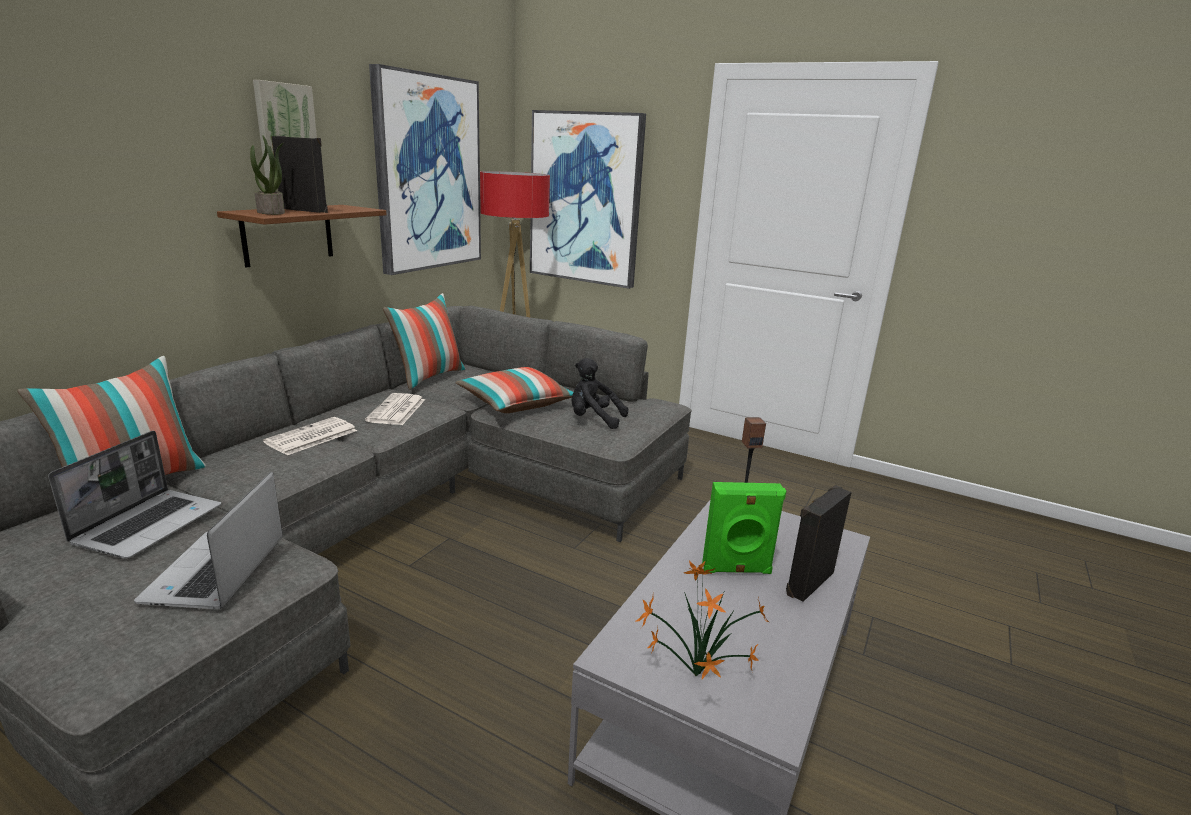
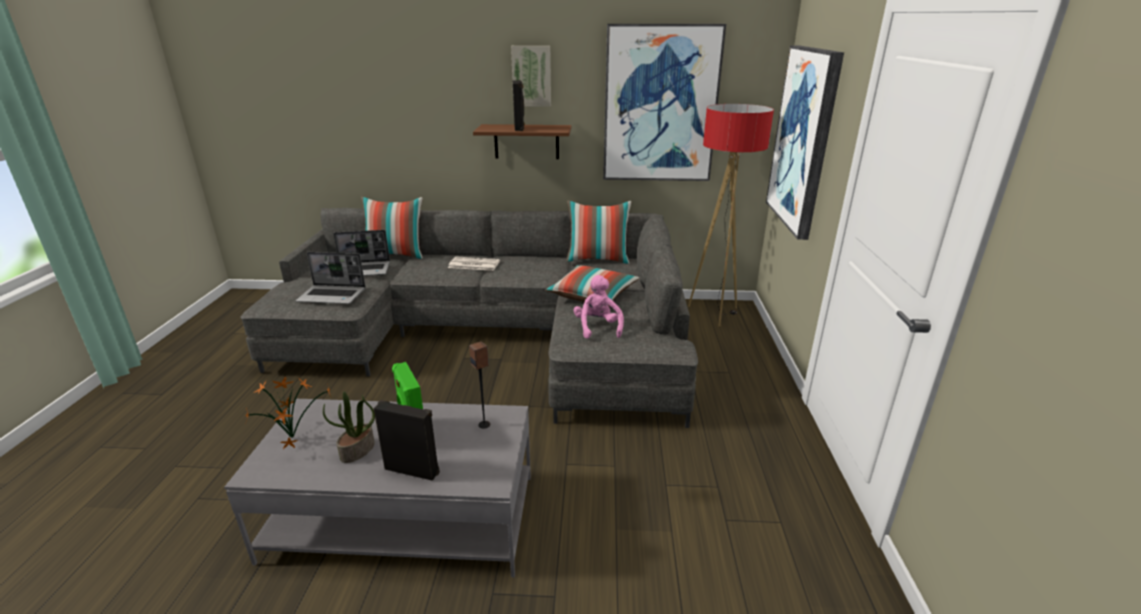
camera: 65 degrees right, 5 degrees up
laptop [134,472,283,610] -> laptop turned 150 degrees counterclockwise [296,252,366,304]
potted plant [250,135,285,215] -> potted plant moved to [323,391,375,463]
newspaper [365,393,425,425] -> none
black plush toy [572,358,628,429] -> pink plush toy [574,275,624,339]

